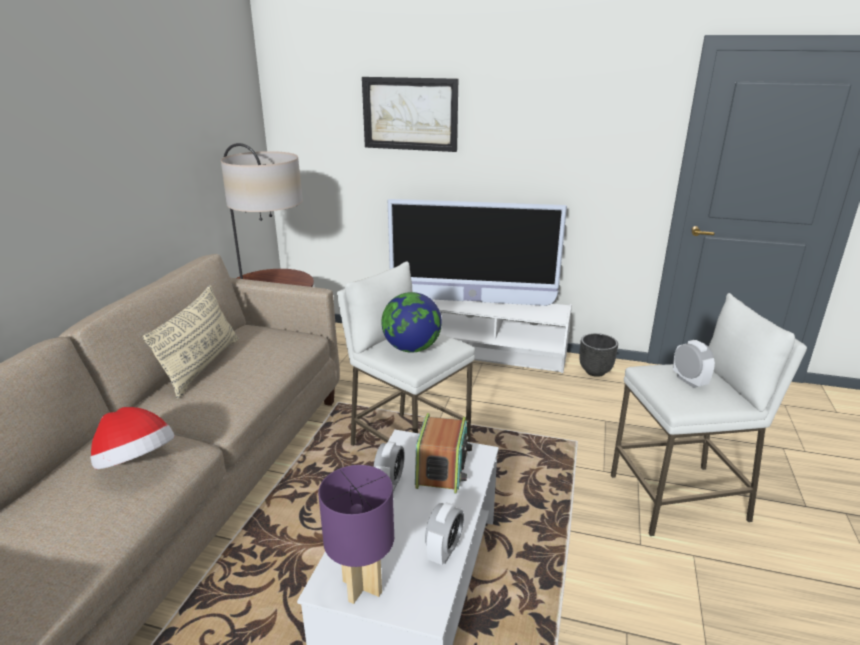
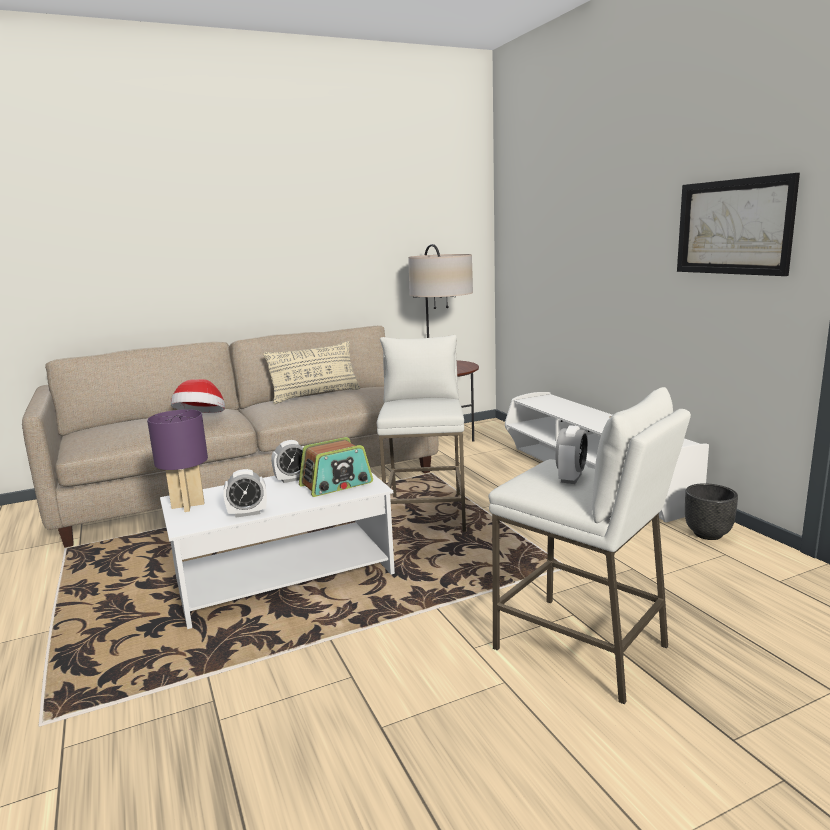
camera: 50 degrees right, 10 degrees down
picture [362,77,458,152] -> picture moved to [677,173,800,276]
globe [381,292,442,353] -> none
television [388,199,567,306] -> none

